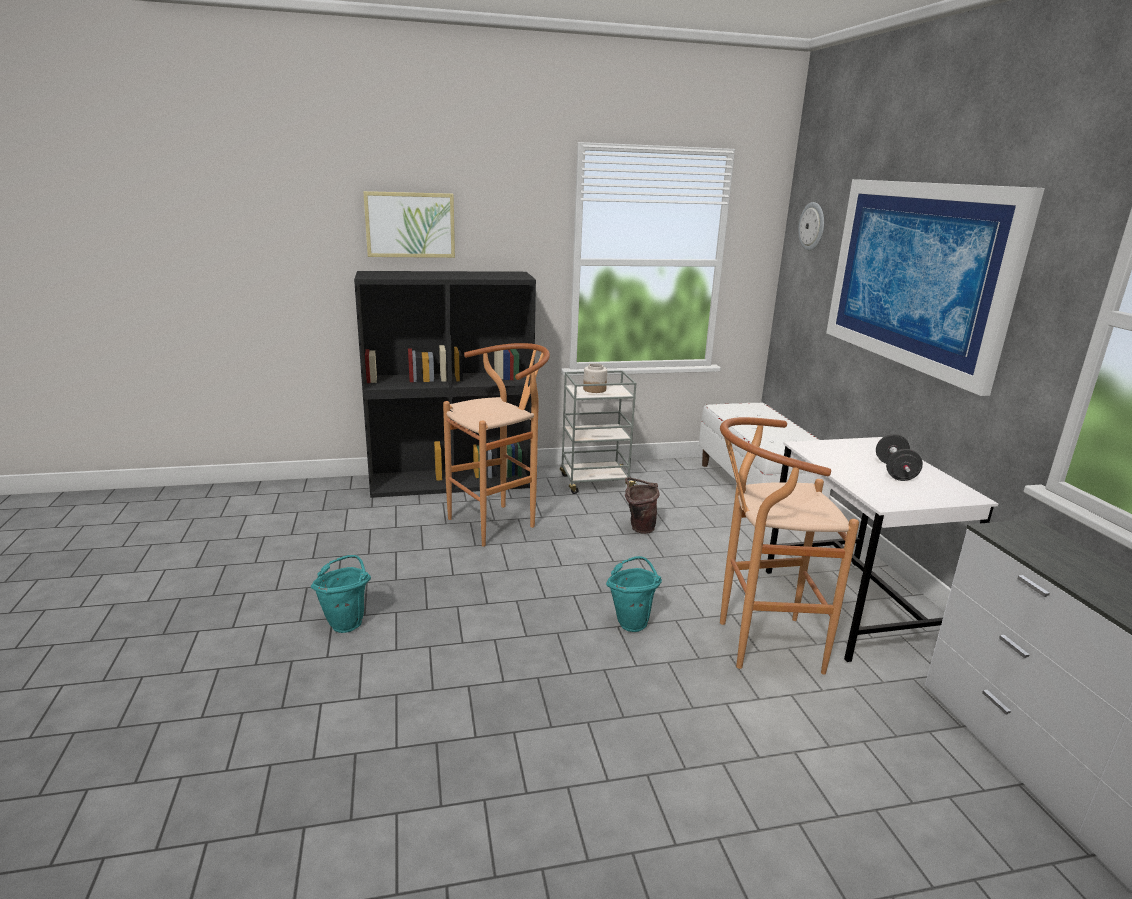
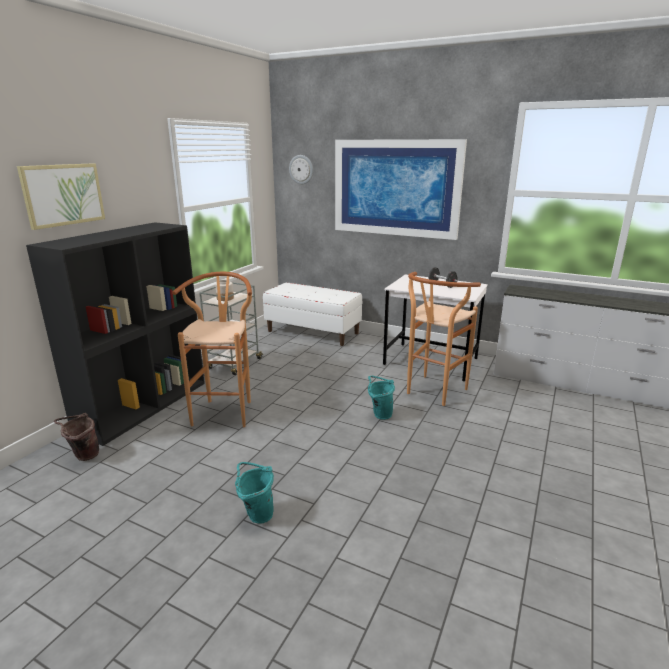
camera: 50 degrees left, 0 degrees up
brown bucket [625,478,660,534] -> brown bucket moved to [54,413,99,461]

